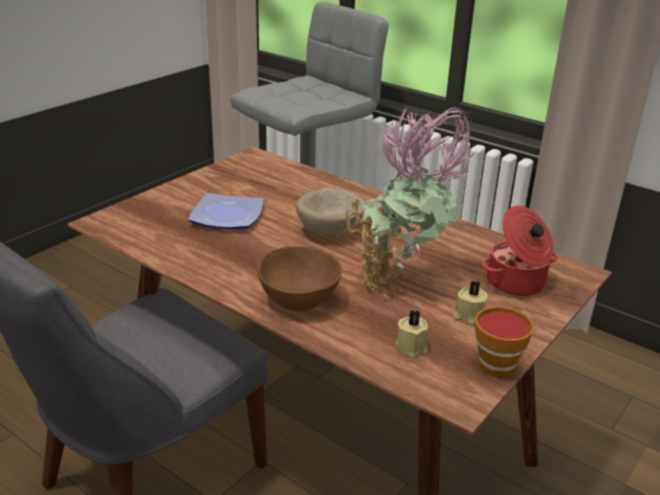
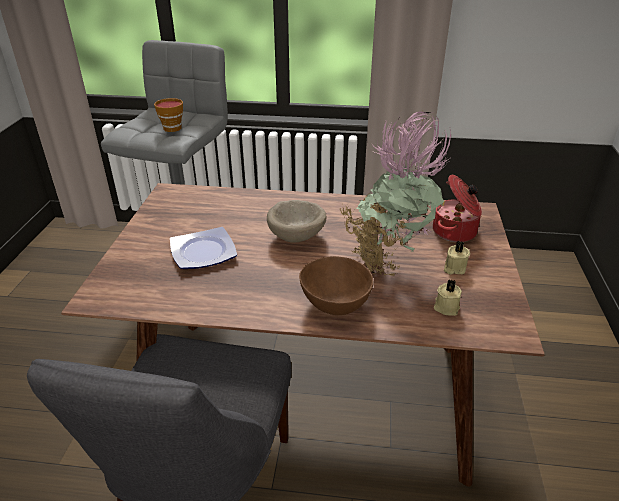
camera: 30 degrees left, 5 degrees up
cup [475,306,534,378] -> cup moved to [154,98,183,132]

